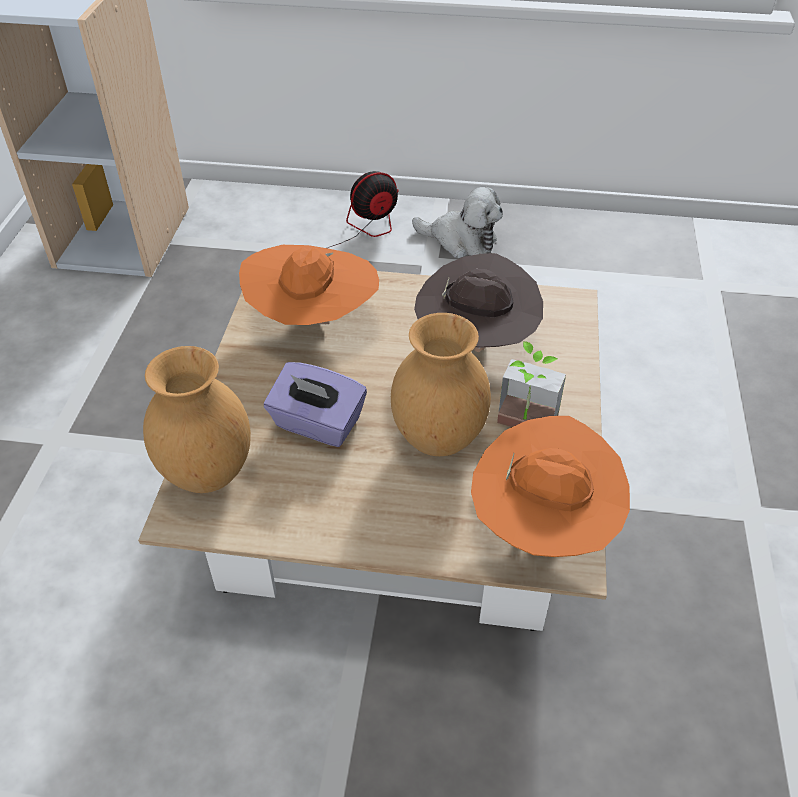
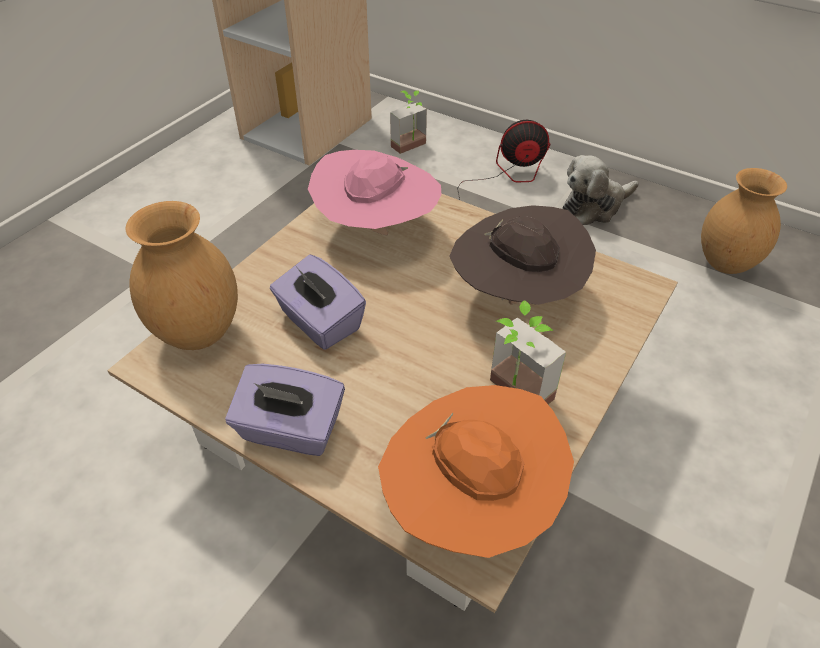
camera: 25 degrees right, 0 degrees up
orange hat [239,245,379,325] -> pink hat [308,150,441,235]
brown vase [391,313,491,456] -> brown vase moved to [701,168,787,274]
plush toy [412,187,503,258] -> plush toy turned 105 degrees clockwise [562,155,639,225]
none -> purple tissue box [225,364,345,456]
none -> potted plant [390,90,427,154]

